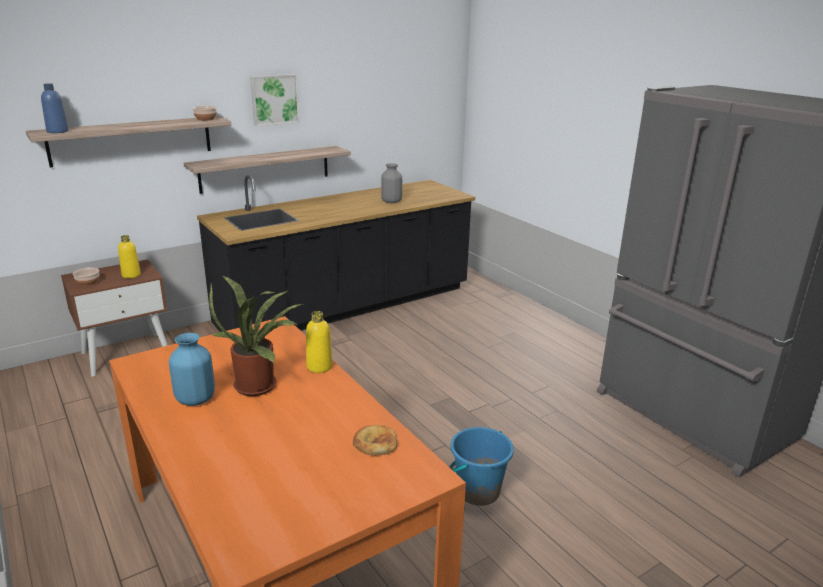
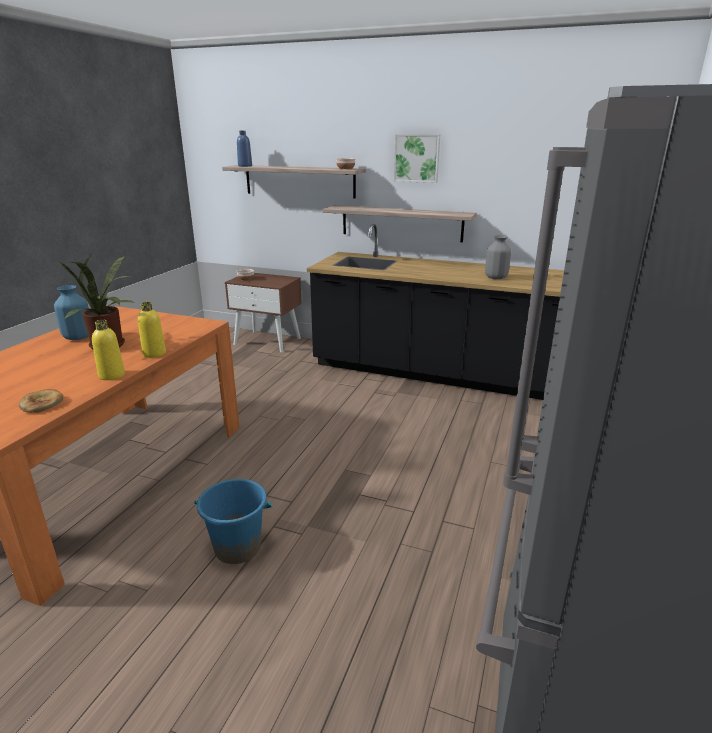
camera: 55 degrees right, 0 degrees up
yellow bottle [118,235,141,278] -> yellow bottle moved to [92,320,125,380]

